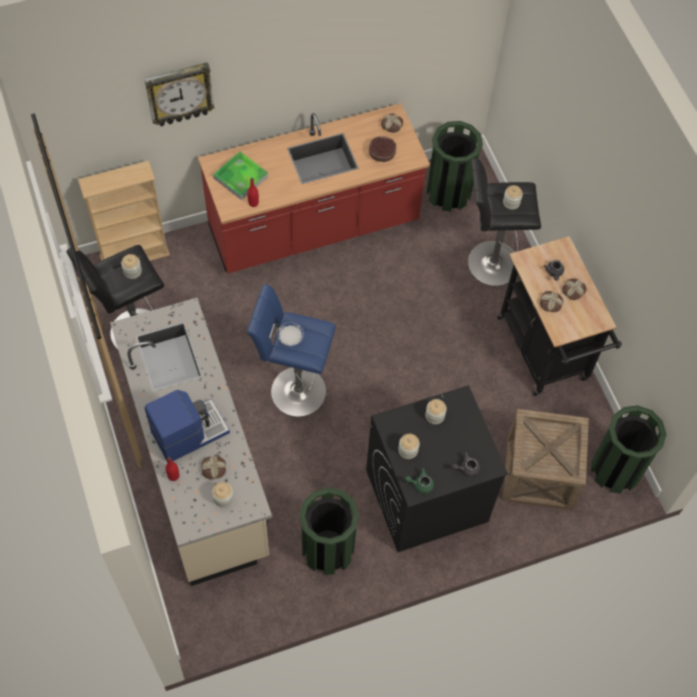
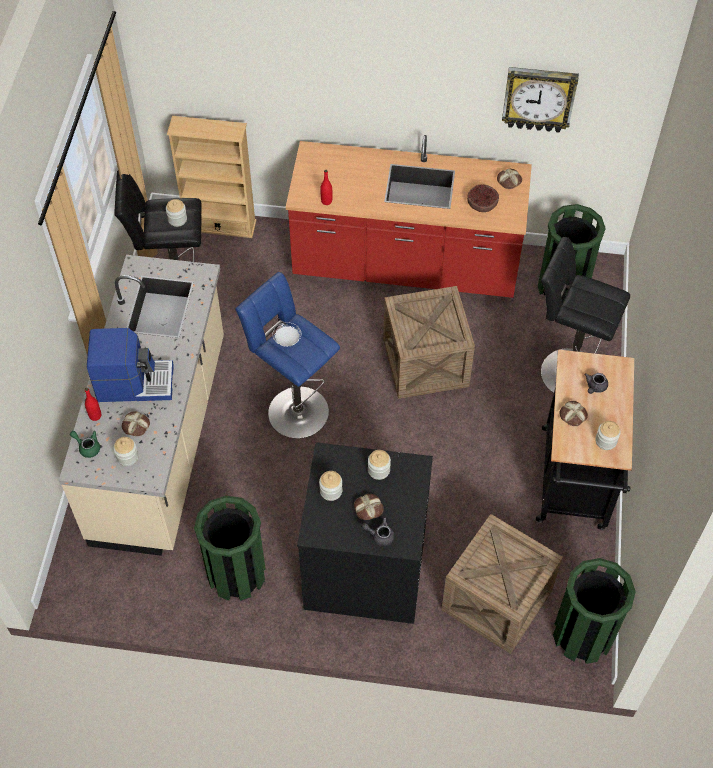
camera: 30 degrees right, 5 degrees down
wall clock [144,62,215,126] -> wall clock moved to [502,67,579,133]
tray [213,152,268,200] -> none
green teapot [405,468,434,494] -> green teapot moved to [70,431,100,458]
jar [503,185,523,210] -> jar moved to [595,421,621,450]
bread [562,278,586,300] -> bread moved to [354,494,384,520]
none -> crate [383,286,475,399]

